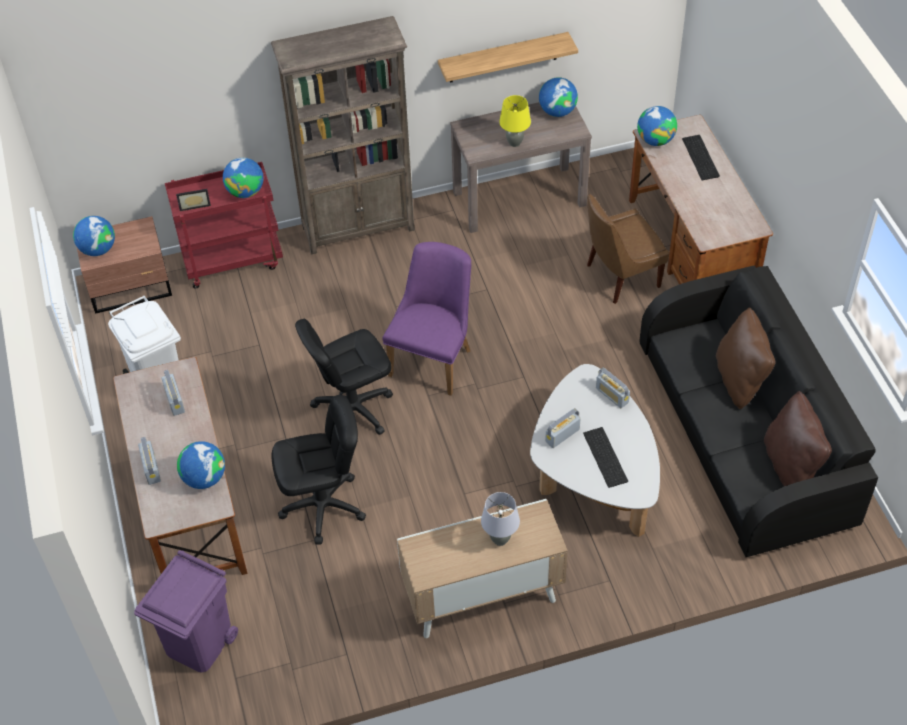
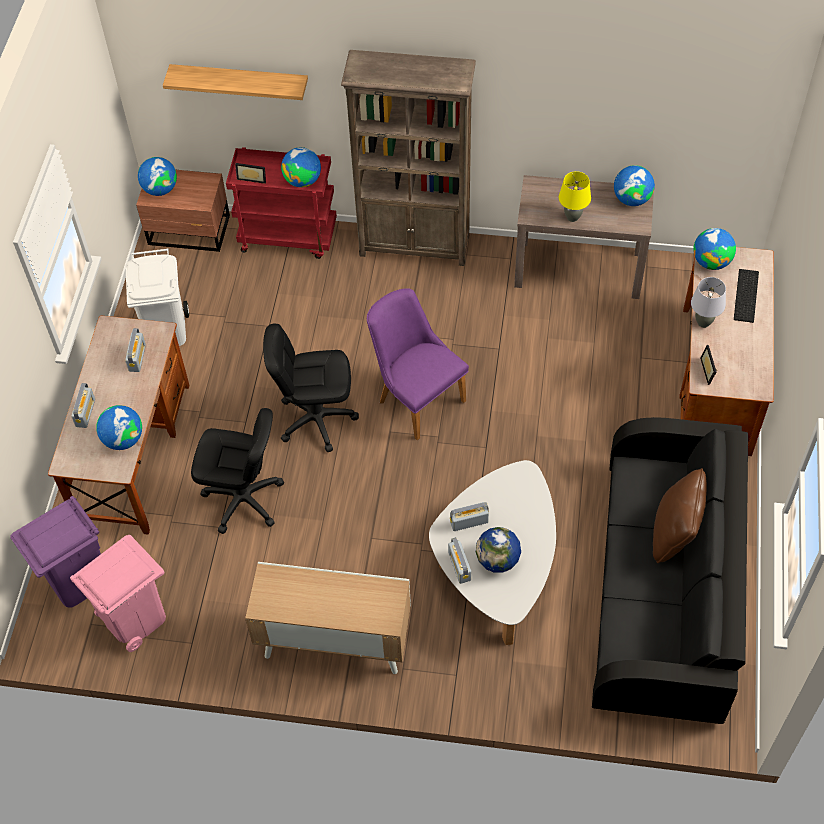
camera: 25 degrees right, 5 degrees up
purple chair [382,242,471,396] -> purple chair turned 90 degrees counterclockwise [367,288,469,441]
shelf [438,32,578,83] -> shelf moved to [163,64,308,100]
grey table lamp [481,492,520,546] -> grey table lamp moved to [691,277,726,328]
keyboard [583,427,628,488] -> globe [476,527,521,573]
brown chair [587,194,669,304] -> none
radio [596,368,630,408] -> radio moved to [448,537,471,584]
brown pillow [764,391,832,486] -> none
none -> pink trash can [70,535,166,652]
none -> picture frame [700,345,717,385]

